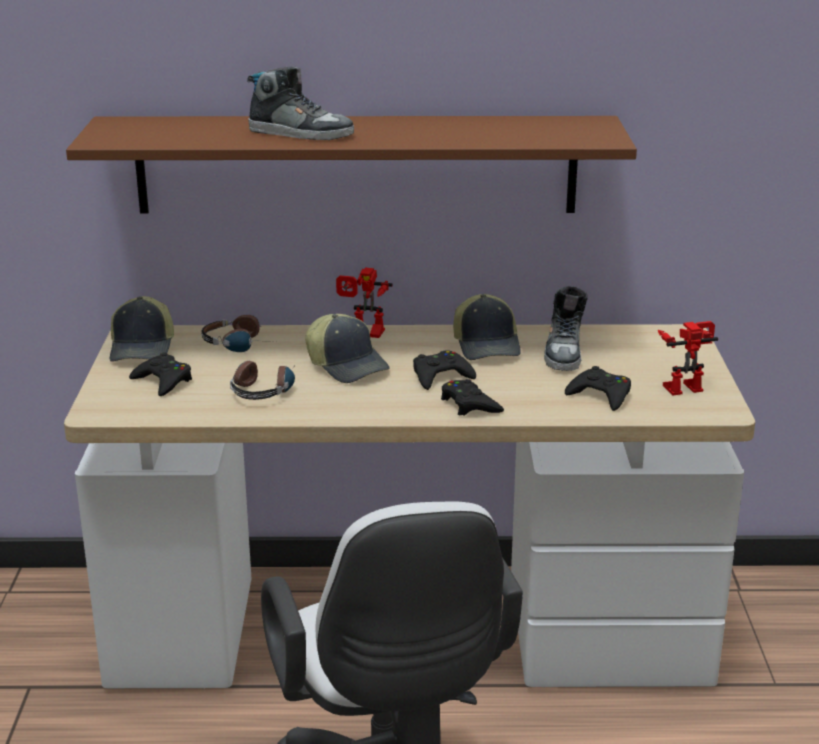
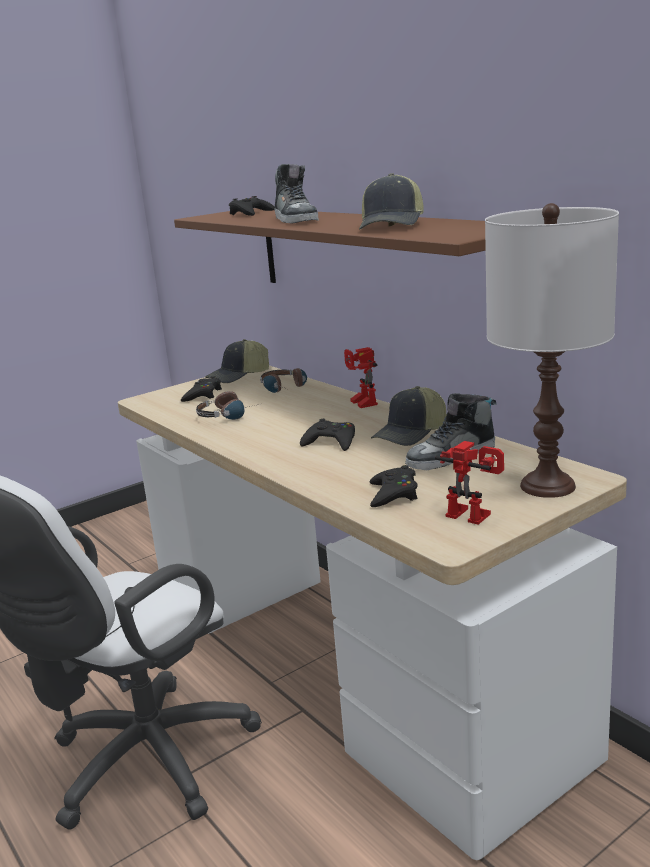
camera: 55 degrees right, 5 degrees down
cap [305,314,390,383] -> cap moved to [359,173,424,230]
black game controller [441,379,504,416] -> black game controller moved to [229,196,275,216]
none -> white table lamp [485,203,619,498]

